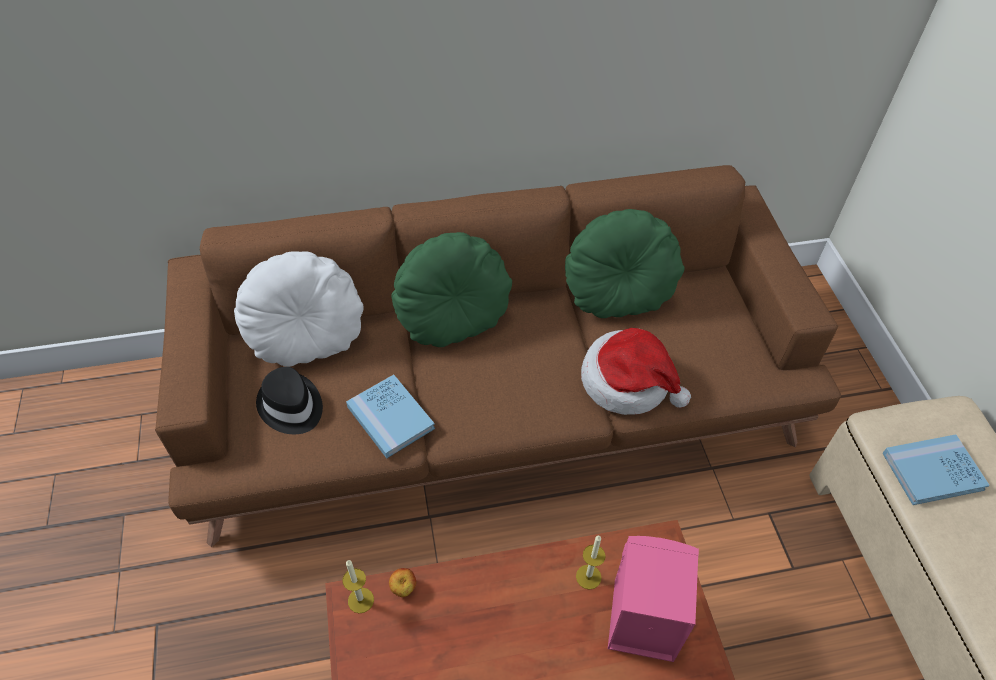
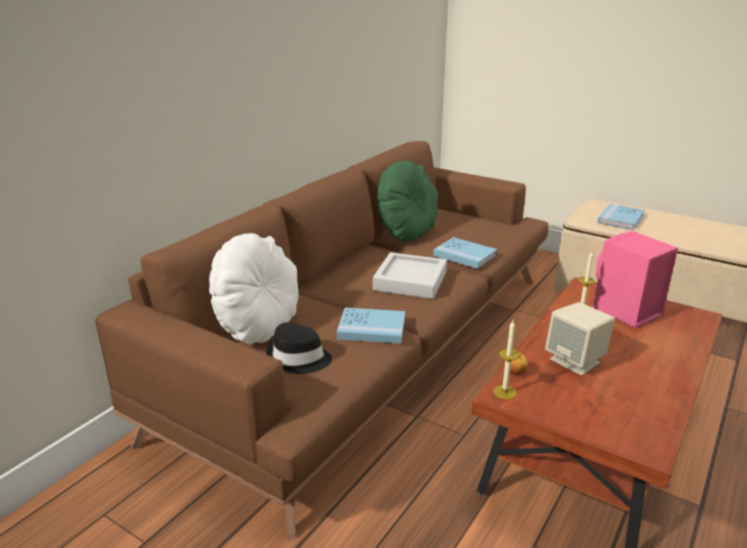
camera: 45 degrees left, 25 degrees down
green pillow [391,232,512,347] -> none
hat [581,328,691,415] -> blue book [433,237,497,269]
none -> grey tray [373,252,447,299]
none -> beige speaker [545,302,615,376]

